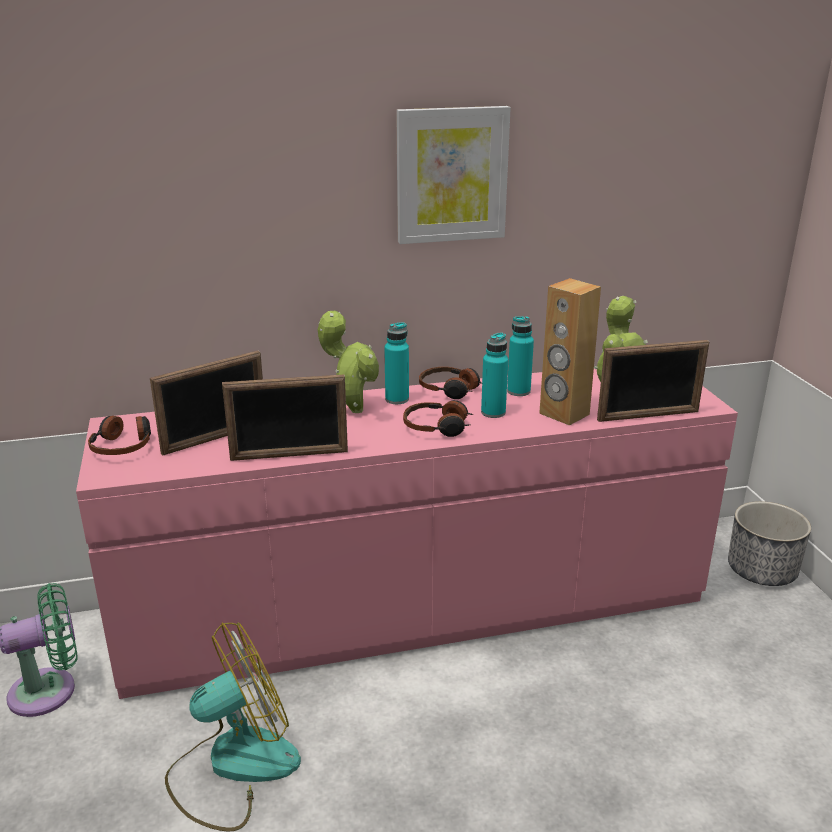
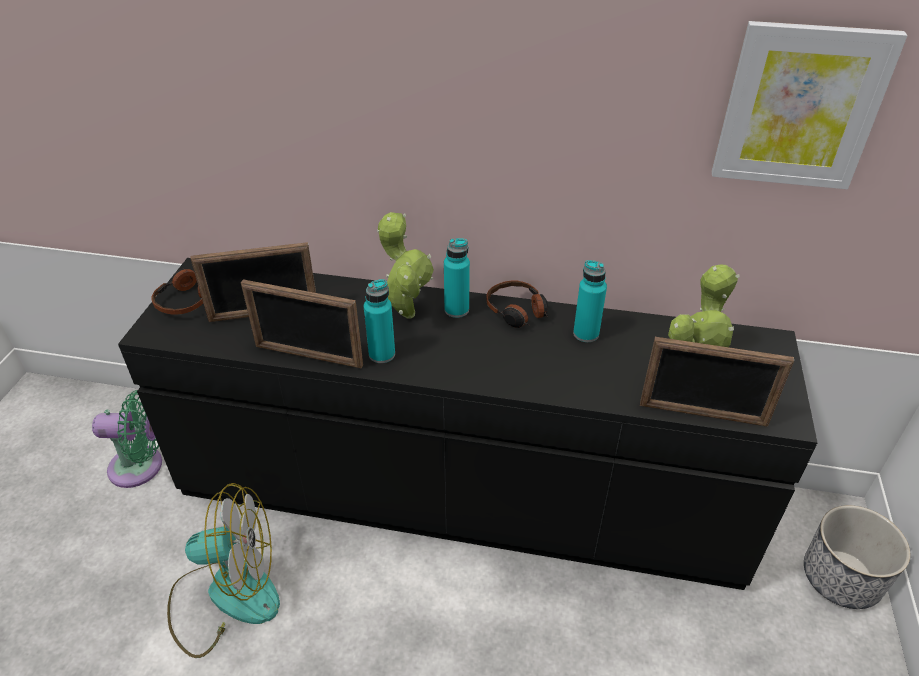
camera: 25 degrees right, 15 degrees up
pink dresser [76,369,738,699] -> black dresser [118,258,818,590]
picture [396,106,511,244] -> picture moved to [711,21,907,189]
headphones [403,400,473,437] -> none
turquoise bottle [481,332,508,418] -> turquoise bottle moved to [364,279,395,363]
brown speaker [539,278,601,426] -> none

